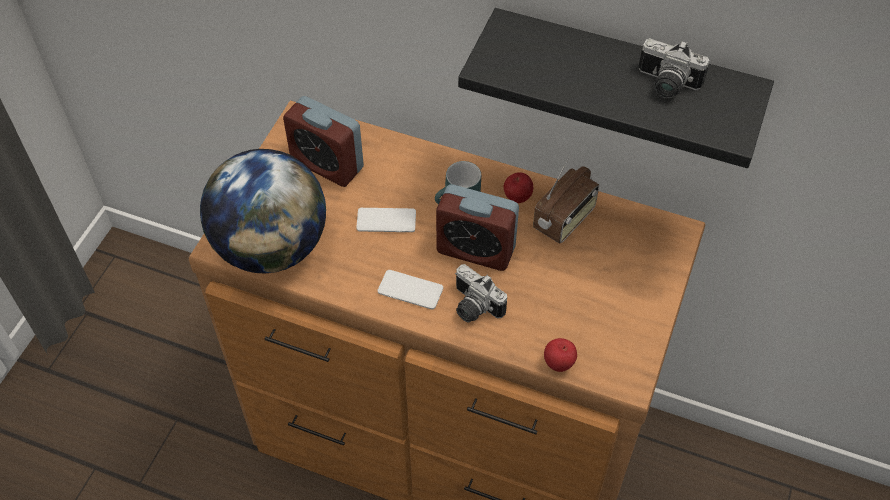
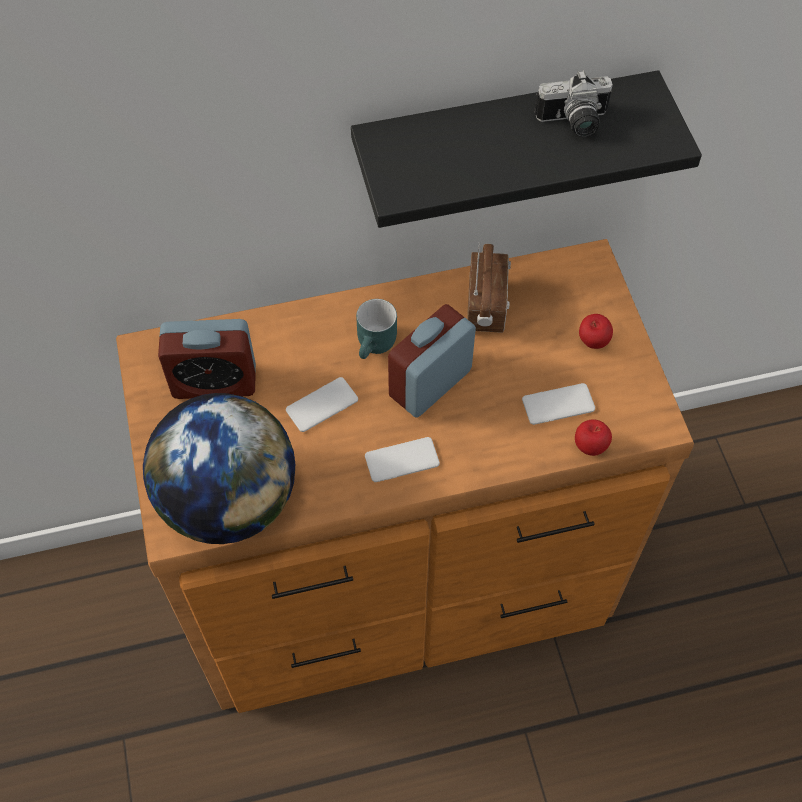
camera: 35 degrees left, 5 degrees up
alarm clock [436,184,519,271] -> alarm clock turned 150 degrees clockwise [388,304,476,418]
camera [455,264,507,323] -> none
apple [504,172,533,203] -> apple moved to [579,314,613,349]
none -> phone [522,383,595,425]

